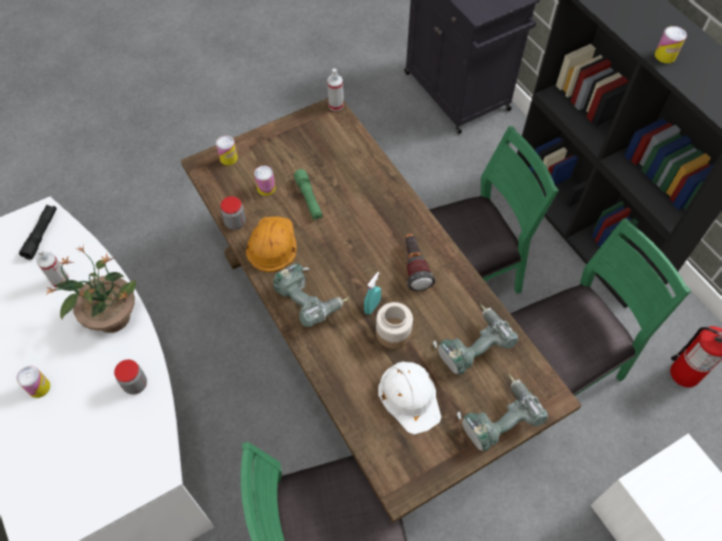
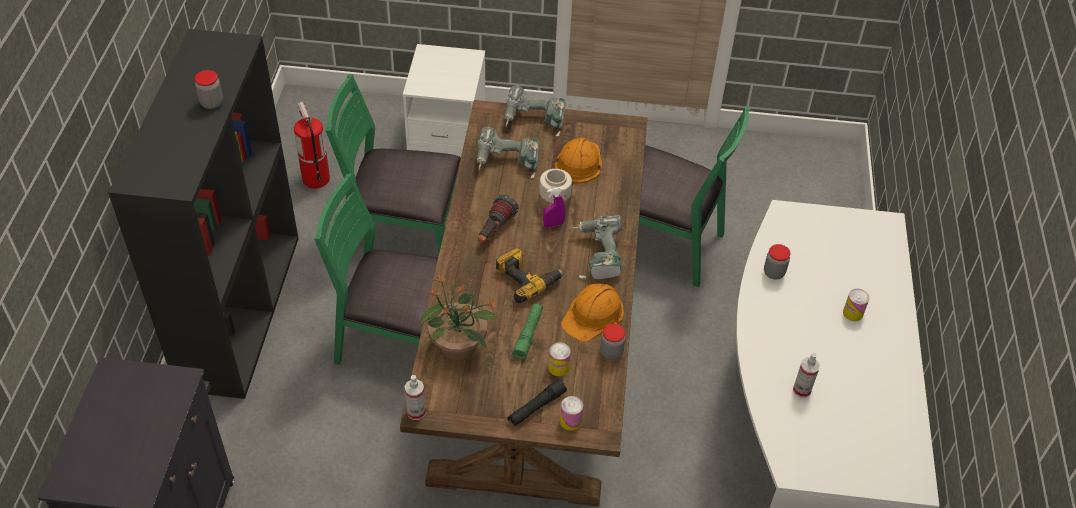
camera: 145 degrees left, 10 degrees down
black flashlight [19,205,57,260] -> black flashlight moved to [507,379,567,427]
potted plant [46,245,136,333] -> potted plant moved to [421,273,498,360]
turquoise spray bottle [364,272,381,315] -> purple spray bottle [543,187,566,228]
white hard hat [378,361,441,435] -> orange hard hat [554,137,602,184]
can [655,26,687,63] -> jar [195,70,223,109]
none -> power drill [496,248,563,303]

